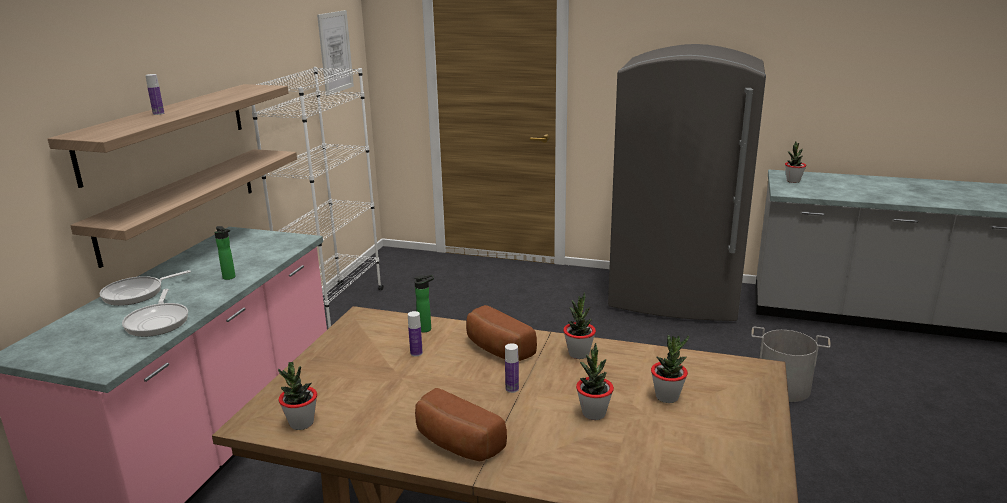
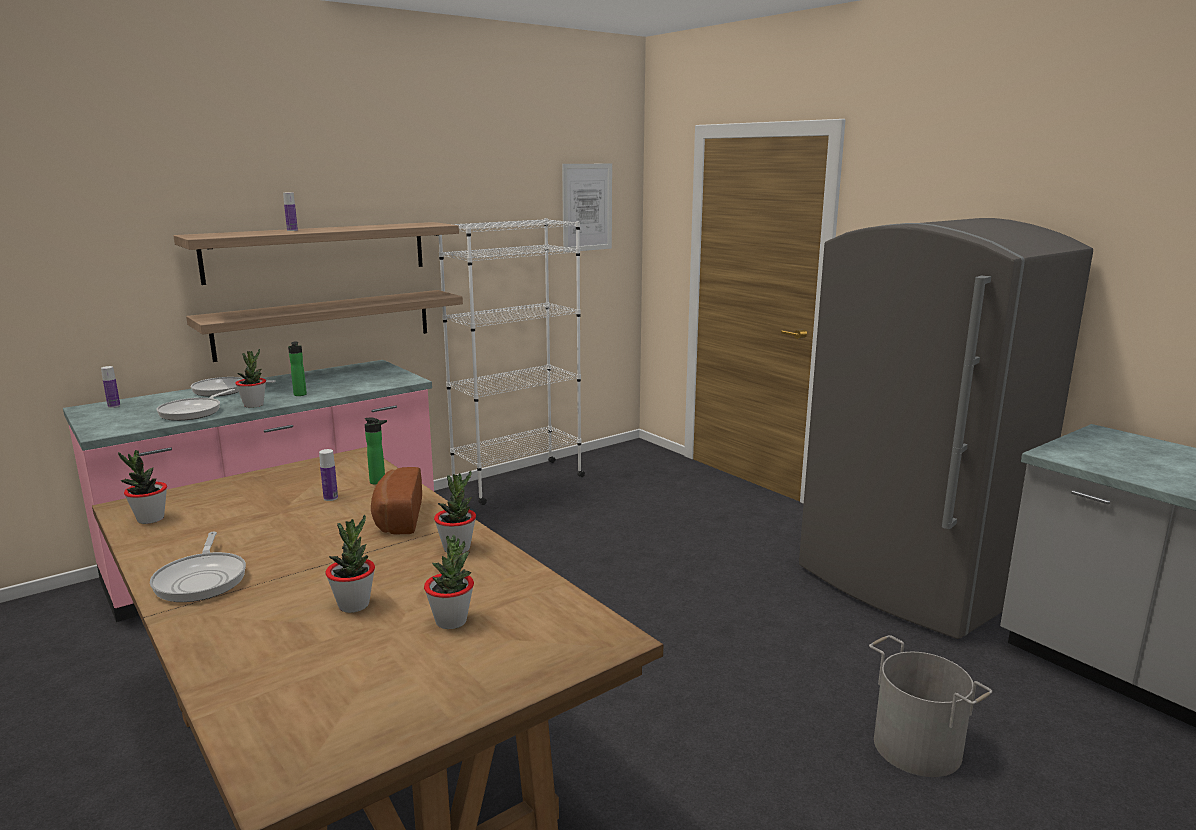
camera: 35 degrees right, 5 degrees down
bread [415,388,507,461] -> frying pan [150,532,246,602]
bottle [505,343,519,393] -> bottle moved to [101,366,120,408]
potted plant [785,141,806,183] -> potted plant moved to [235,349,266,408]

